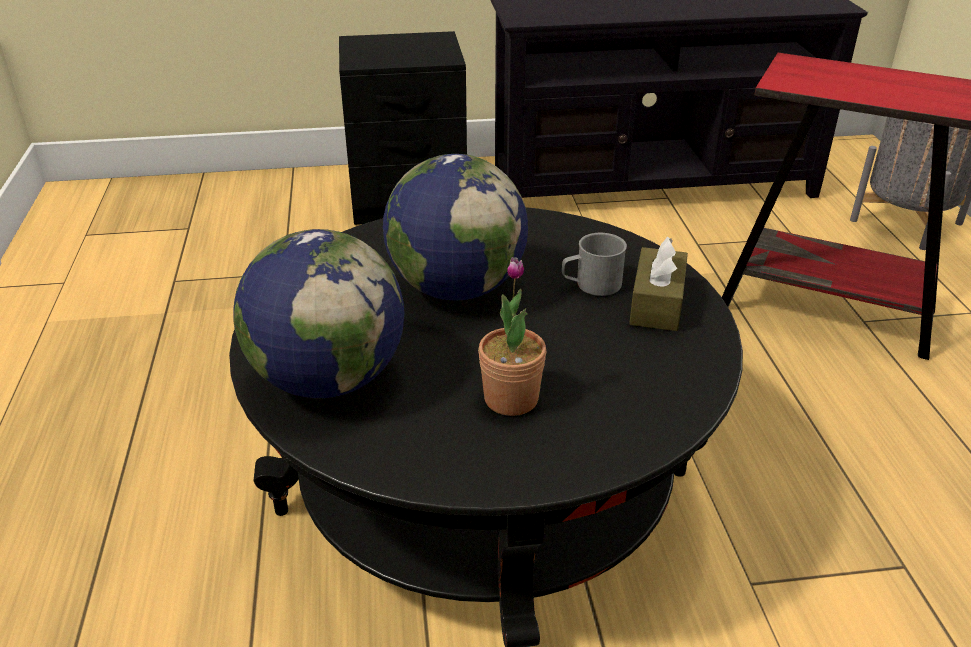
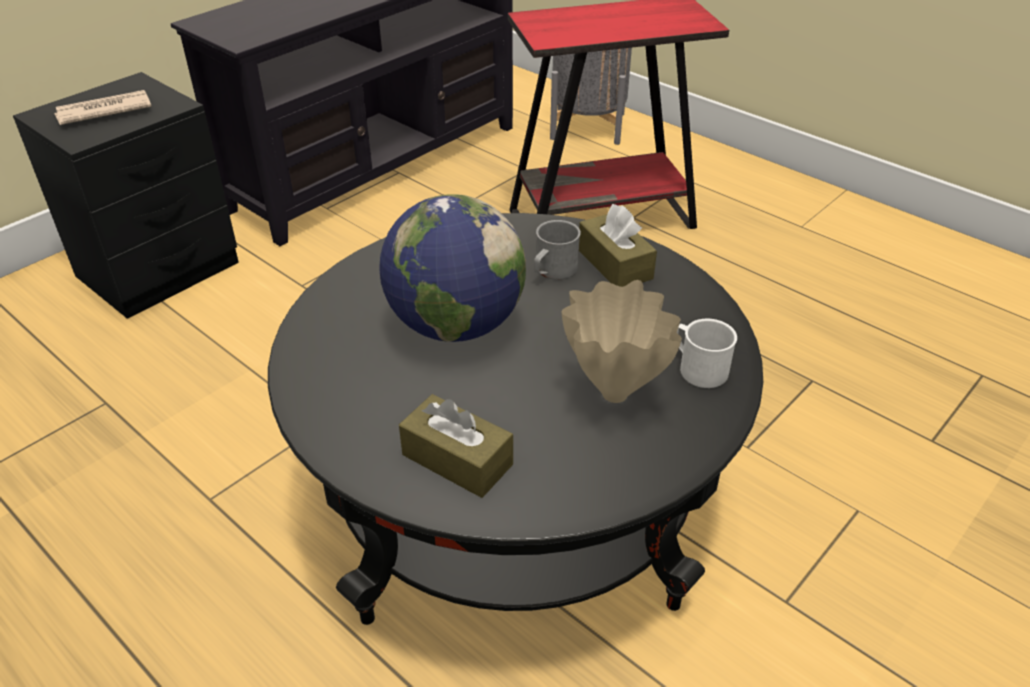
camera: 40 degrees left, 5 degrees up
globe [233,229,404,398] -> brown tissue box [399,394,513,498]
potted plant [478,257,546,416] -> beige vase [561,280,682,403]
none -> newspaper [54,90,152,125]
none -> white mug [677,319,737,388]

